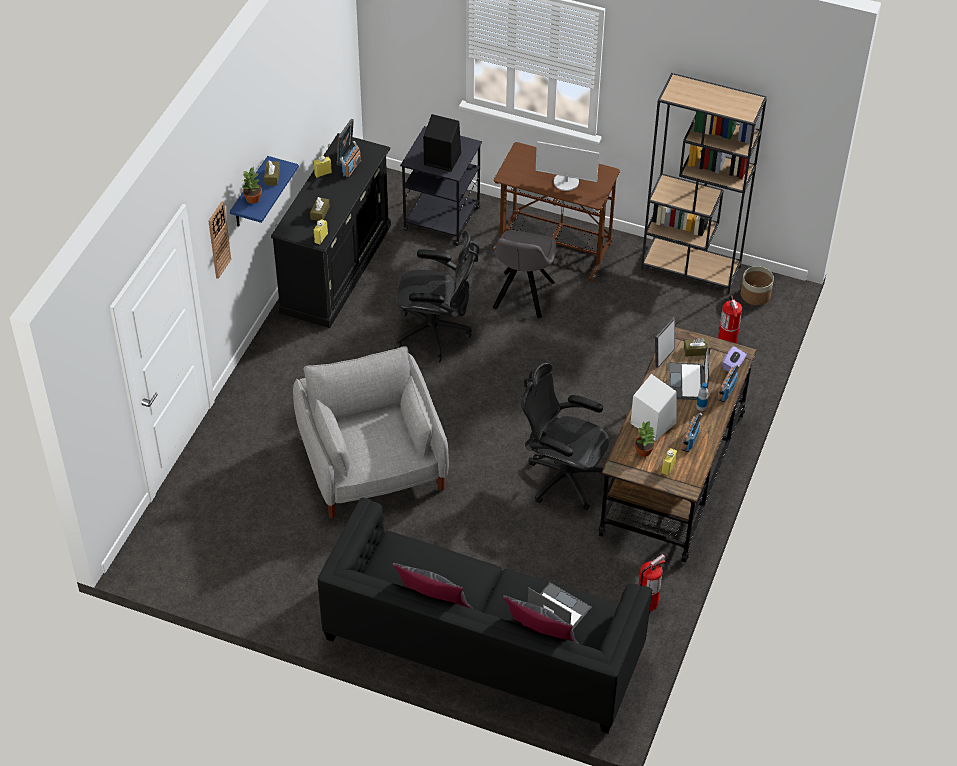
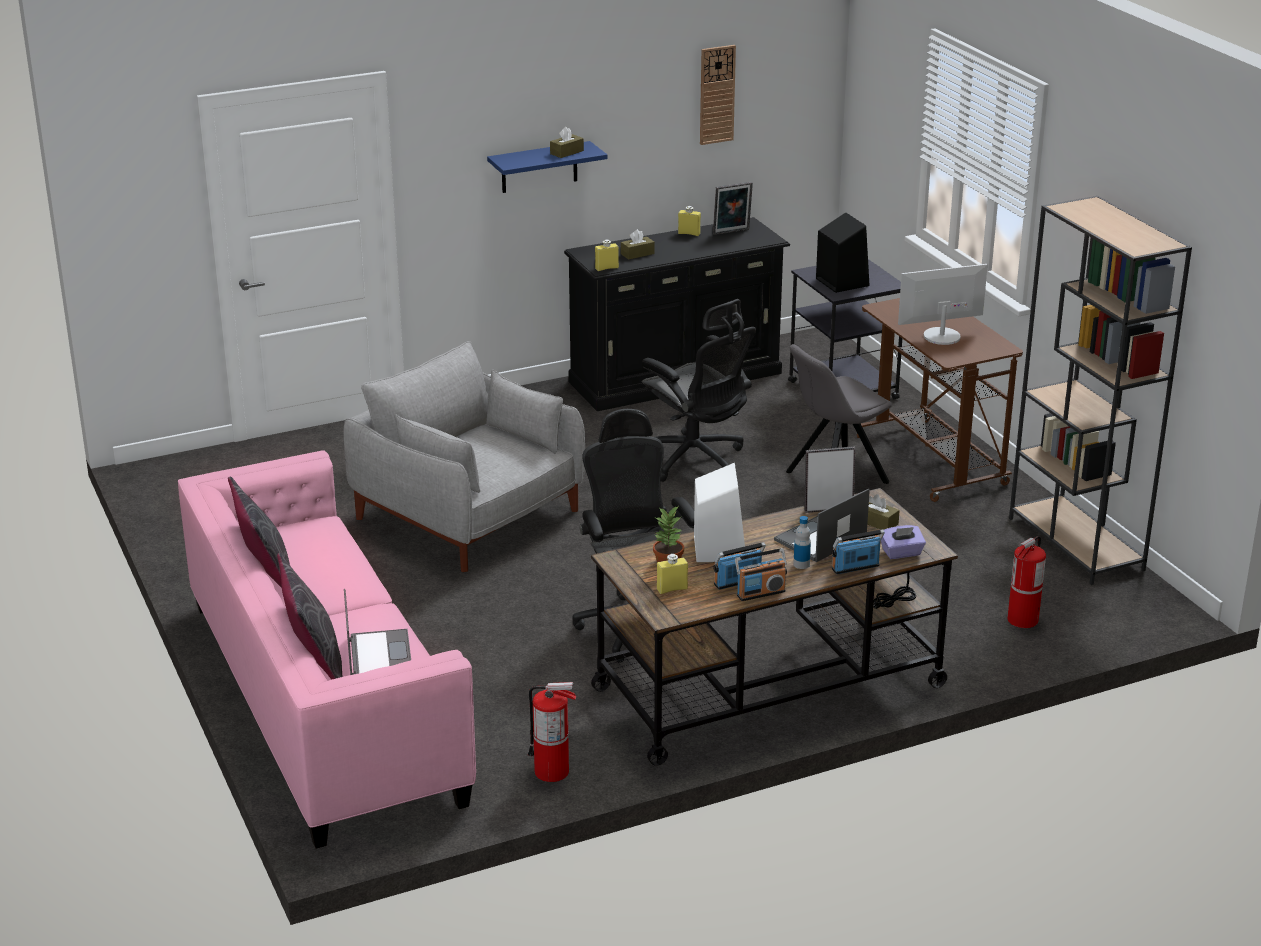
camera: 45 degrees right, 20 degrees down
wall clock [208,201,231,279] -> wall clock moved to [700,45,736,145]
potted plant [243,167,262,203] -> none
grey armchair [293,346,449,518] -> grey armchair turned 75 degrees counterclockwise [344,341,585,572]
black sofa [318,497,652,734] -> pink sofa [178,450,476,849]
radio [340,141,361,178] -> radio moved to [735,548,787,601]
monitor [536,141,599,191] -> monitor turned 105 degrees clockwise [898,264,988,345]
planter [741,266,774,305] -> none

